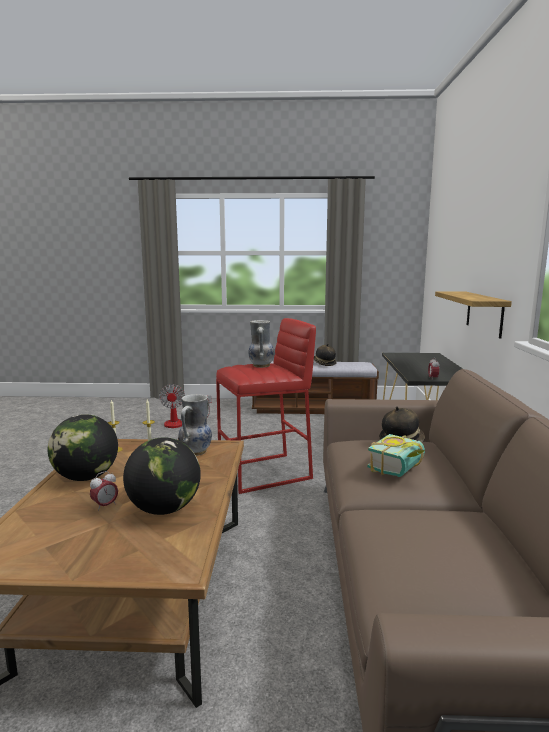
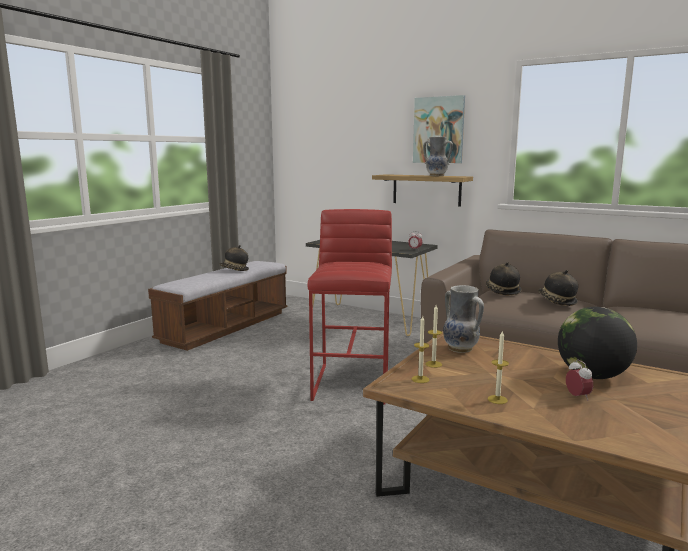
camera: 60 degrees left, 0 degrees up
globe [48,414,118,481] -> candle [488,330,509,404]
fan [159,384,211,428] -> none
vase [248,320,274,368] -> vase moved to [423,137,453,176]
book [367,434,425,477] -> hat [538,270,578,306]
none -> picture [413,95,465,163]

